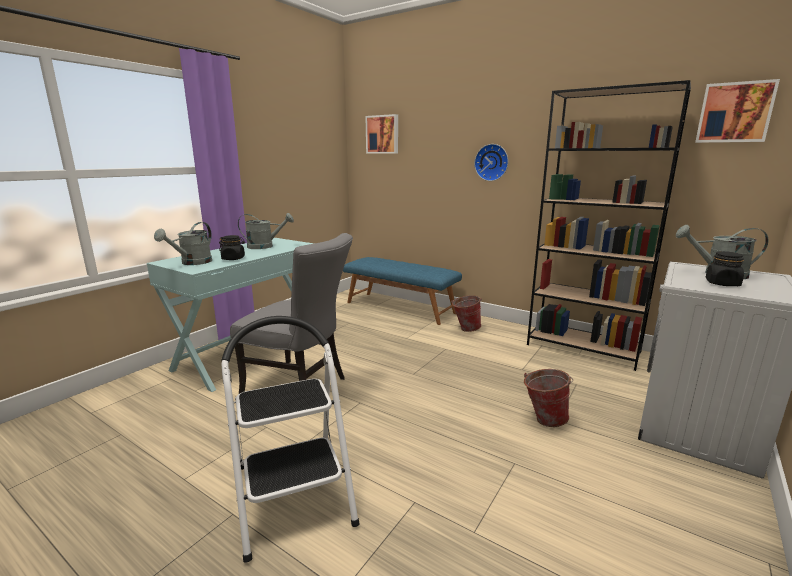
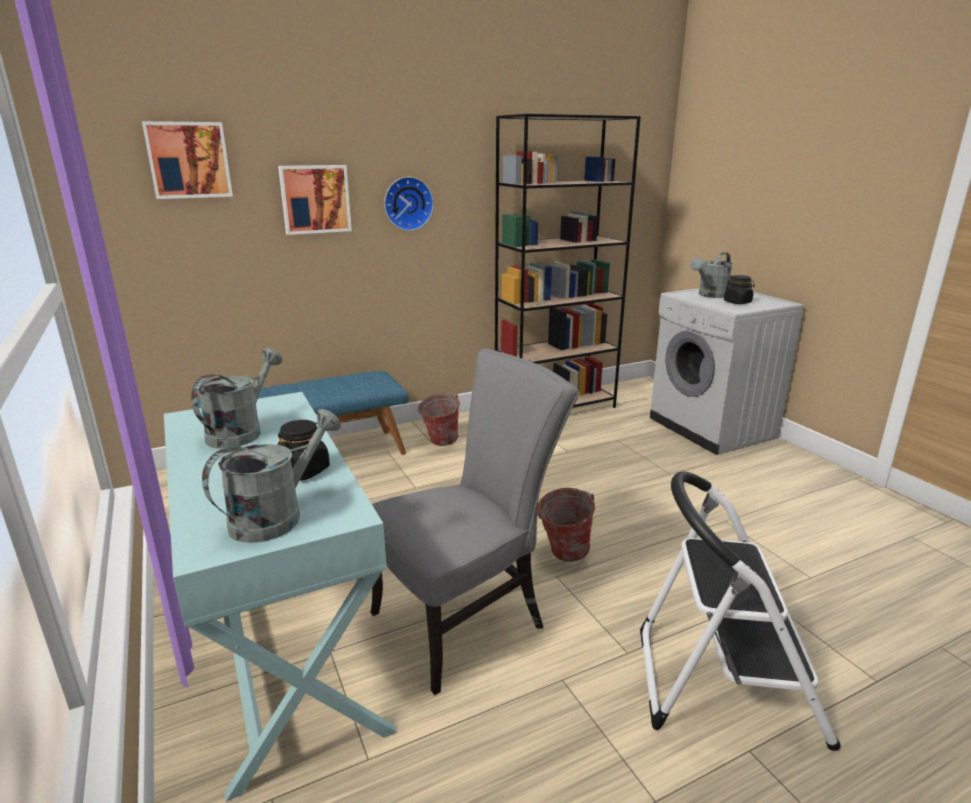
camera: 60 degrees left, 5 degrees up
grey watering can [154,222,212,265] -> grey watering can turned 105 degrees counterclockwise [202,409,341,543]
bucket [524,369,573,427] -> bucket moved to [537,488,595,562]
picture [695,79,780,143] -> picture moved to [278,165,352,235]

